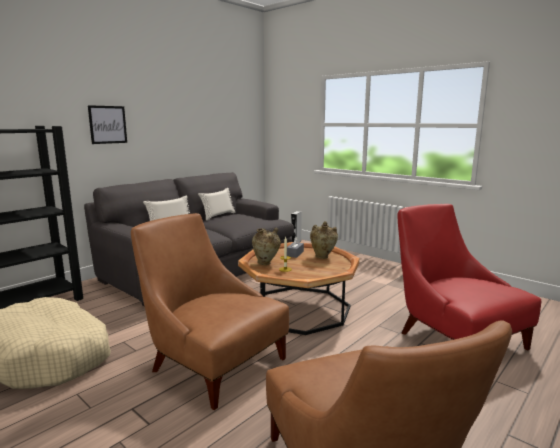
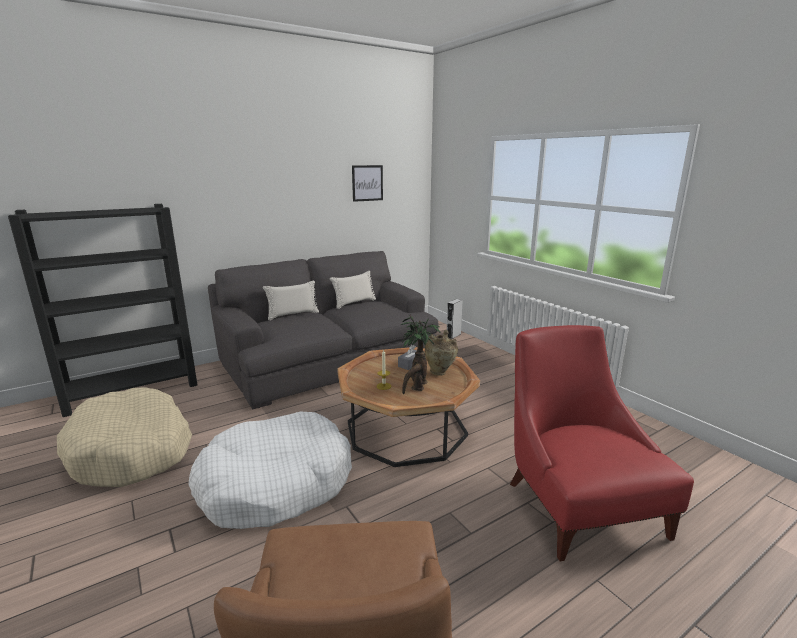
camera: 15 degrees right, 5 degrees up
picture [88,105,127,144] -> picture moved to [352,165,383,202]
brown armchair [131,213,289,410] -> white dog bed [189,411,352,529]
beige vase [252,228,281,265] -> none
none -> potted plant [401,314,441,395]

